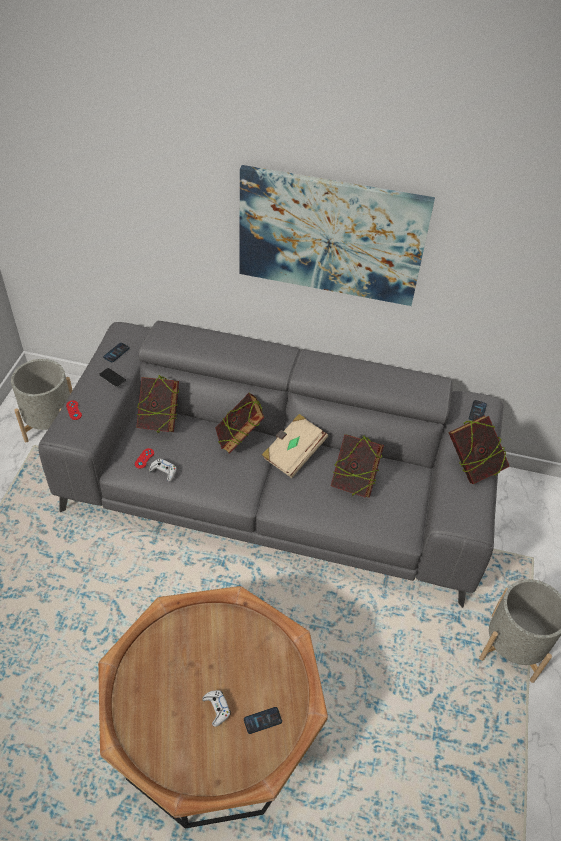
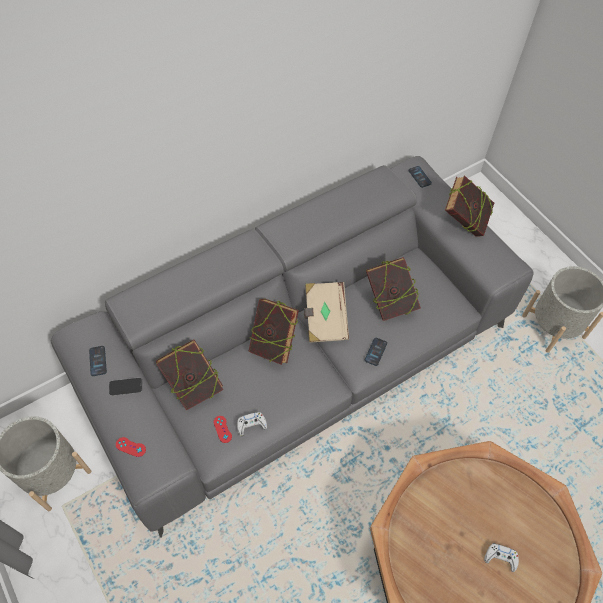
camera: 45 degrees left, 10 degrees up
picture [240,165,435,306] -> none
phone [244,707,282,734] -> phone moved to [365,338,387,366]

